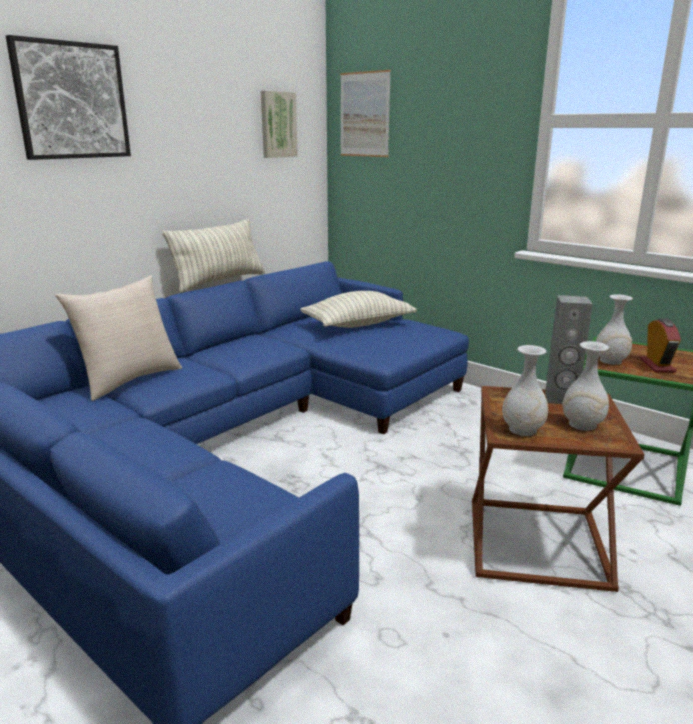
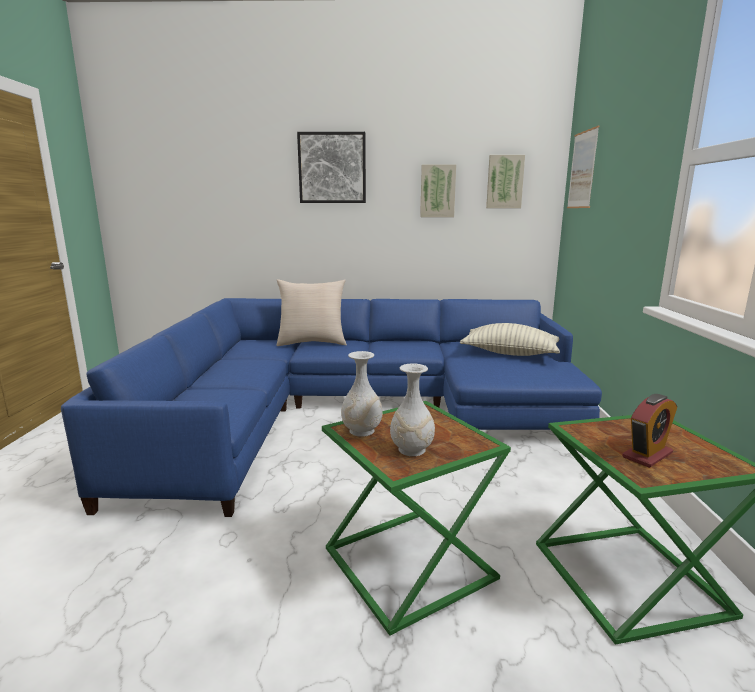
camera: 50 degrees right, 5 degrees down
pillow [162,219,265,293] -> none
brown side table [472,386,645,592] -> green side table [322,401,511,636]
grey speaker [545,295,593,404] -> none
white vase [596,294,633,365] -> none
none -> picture [420,164,456,217]

